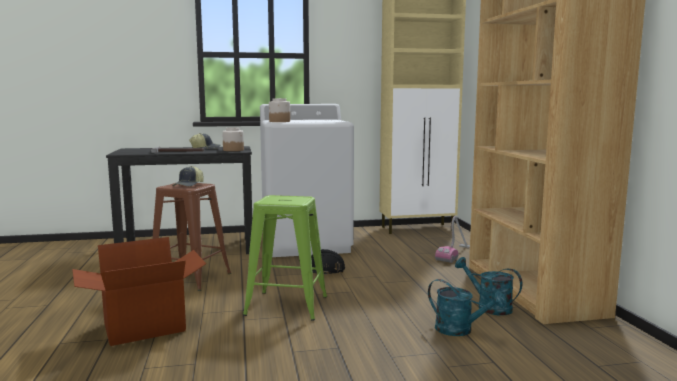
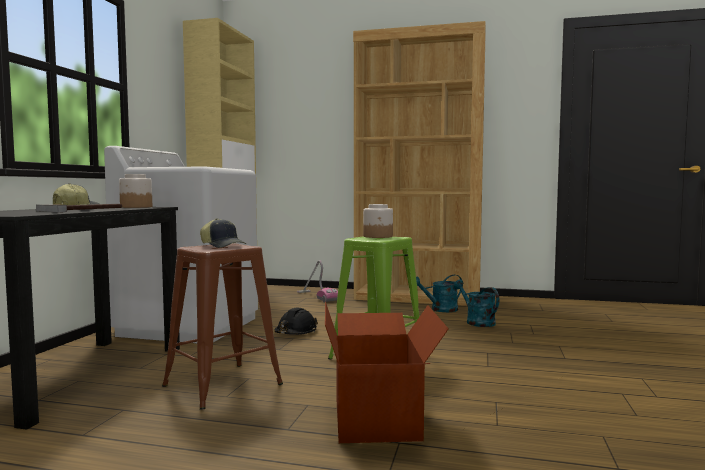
camera: 65 degrees left, 5 degrees down
jar [269,98,290,122] -> jar moved to [363,204,393,238]
turquoise watering can [428,279,506,336] -> turquoise watering can turned 90 degrees counterclockwise [453,279,499,327]

